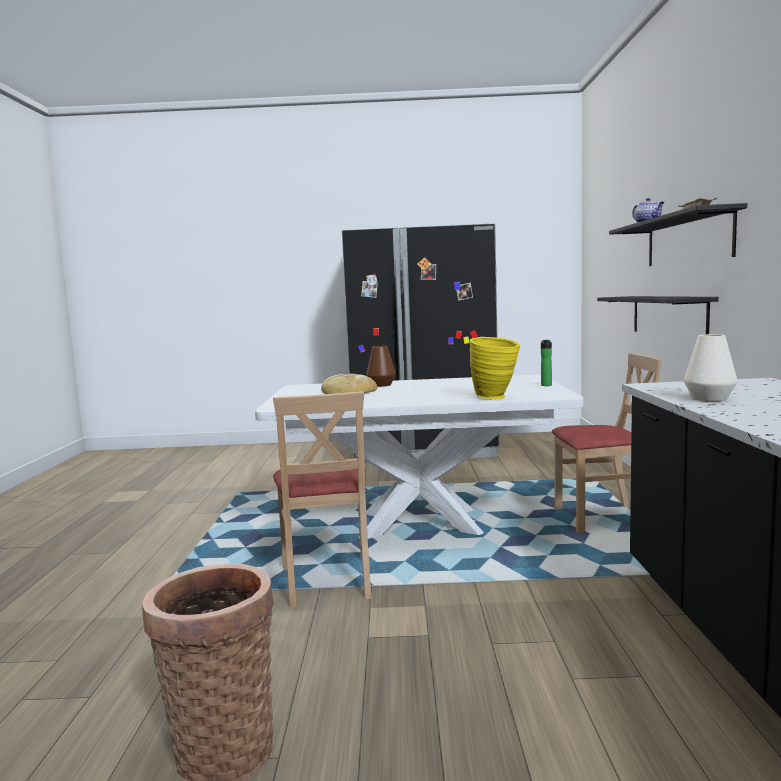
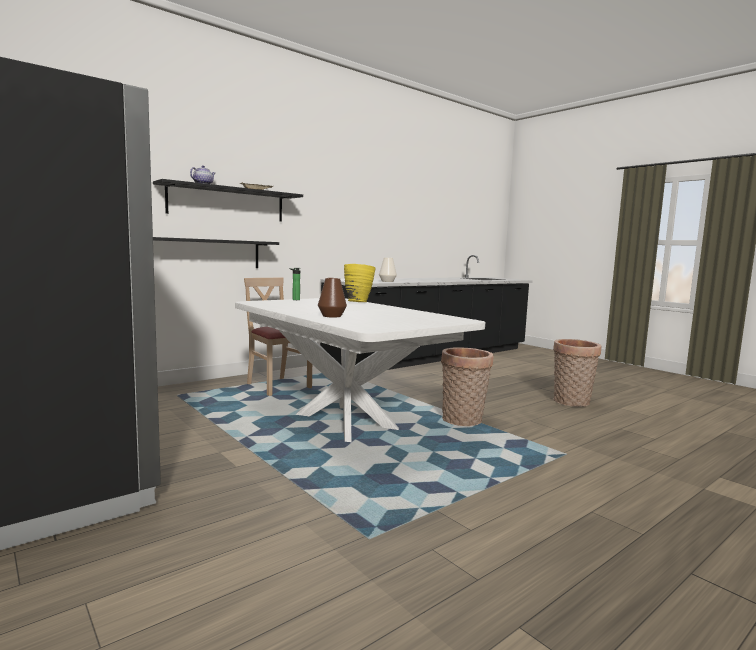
camera: 130 degrees left, 0 degrees up
beige chair [273,391,372,608] -> basket [441,347,493,426]
bread [321,374,377,394] -> none

